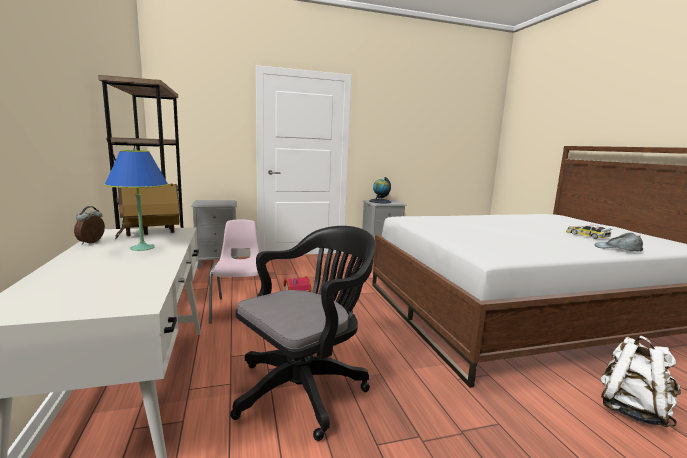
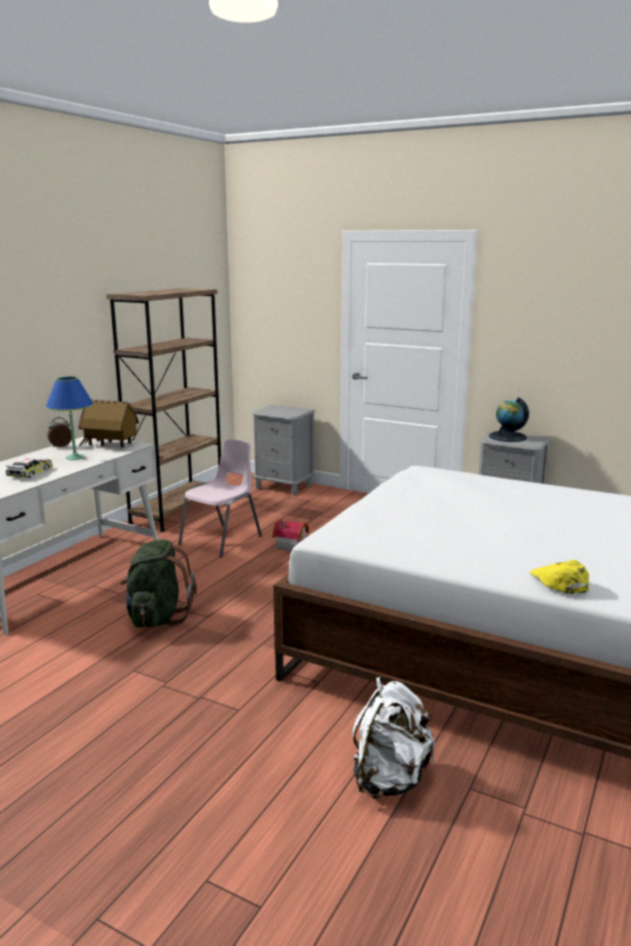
camera: 45 degrees right, 5 degrees up
black office chair [230,226,375,441] -> green backpack [120,540,197,628]
toy car [566,225,612,239] -> toy car moved to [6,458,53,478]
grey cap [595,233,643,251] -> yellow cap [530,560,589,594]

